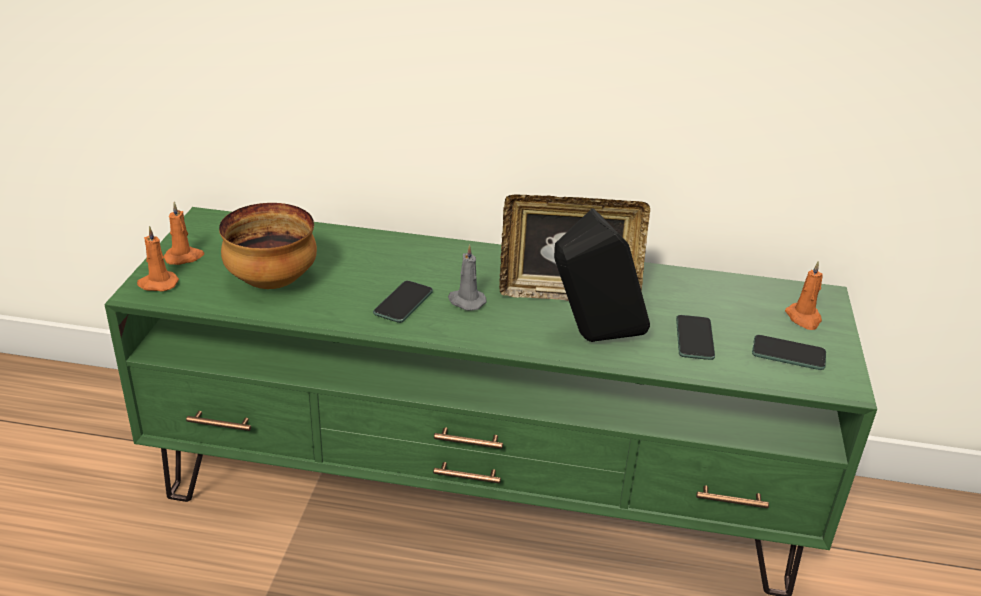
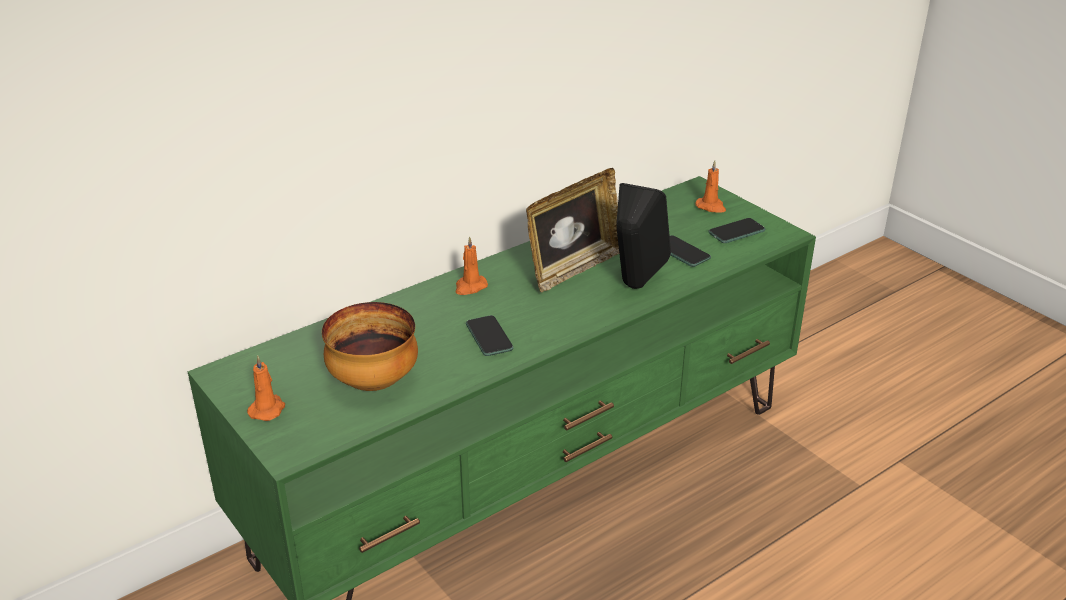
camera: 45 degrees left, 0 degrees up
orange candle [137,226,179,291] -> orange candle moved to [455,236,488,295]
grey candle [448,244,487,310] -> none

